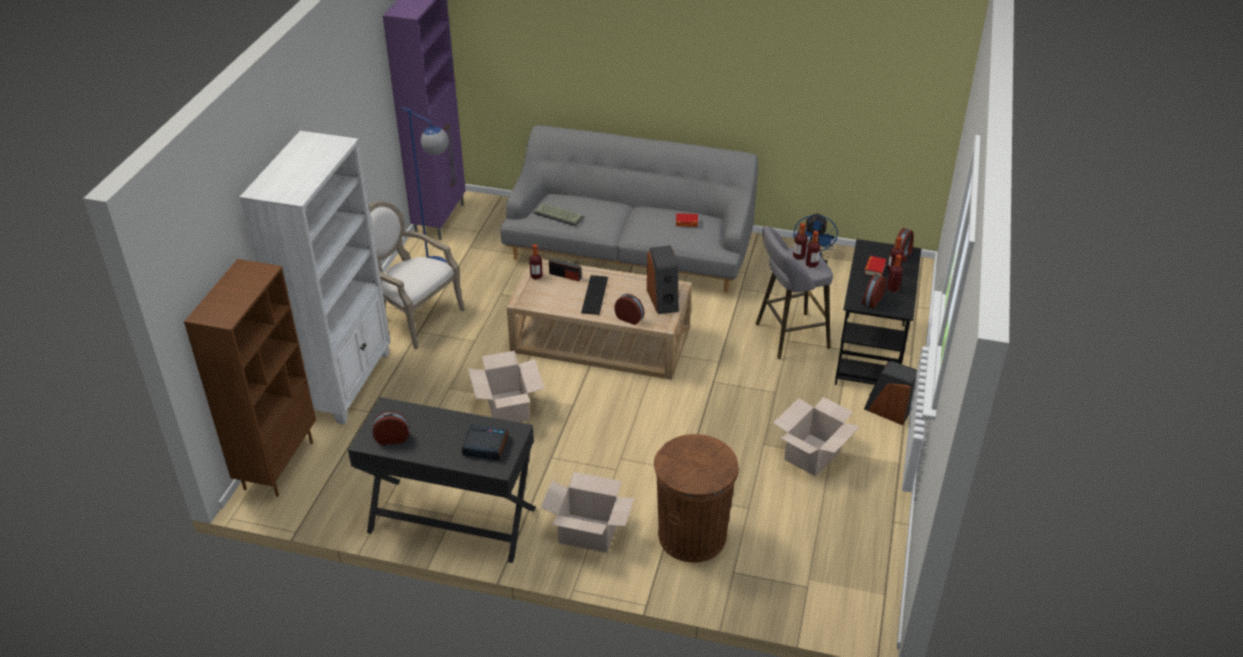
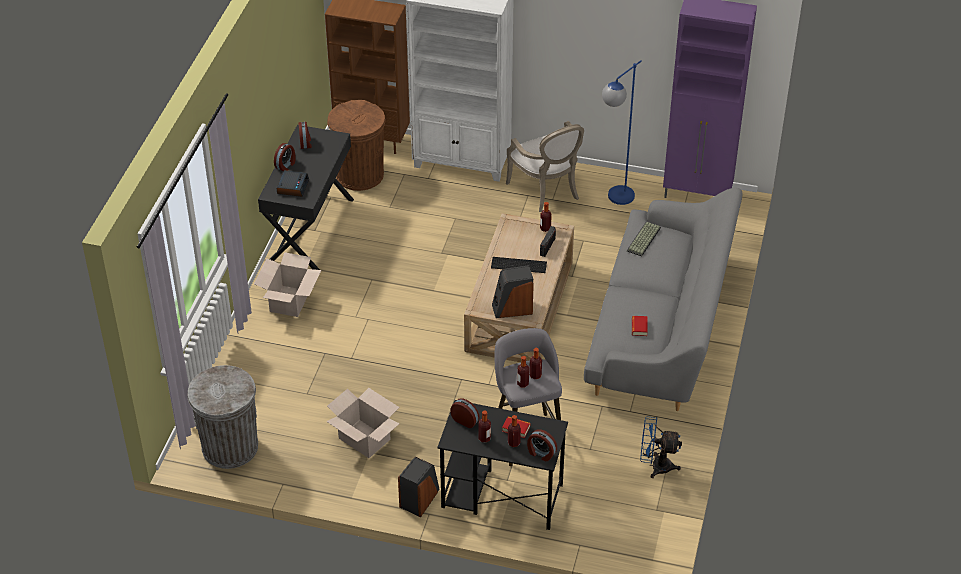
camera: 90 degrees right, 5 degrees up
armchair [369,201,465,349] -> armchair turned 120 degrees clockwise [506,121,584,212]
cardboard box [468,351,545,422] -> none
alarm clock [614,294,645,325] -> alarm clock moved to [274,143,296,171]
brown trash can [654,434,739,562] -> brown trash can moved to [327,100,385,191]
none -> grey trash can [187,365,258,469]

